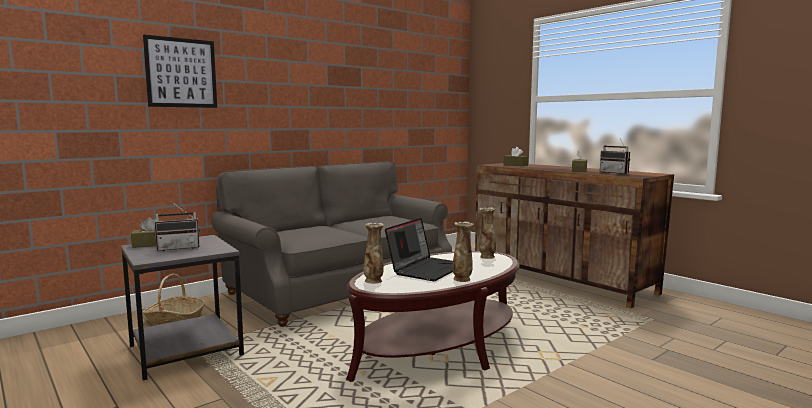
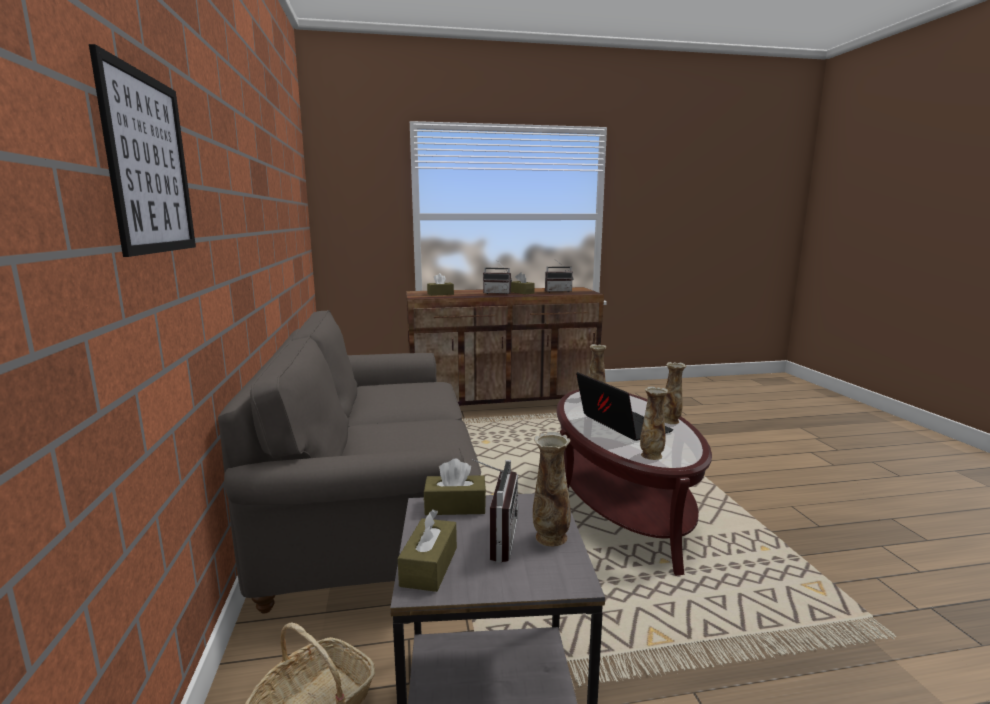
camera: 60 degrees left, 5 degrees up
none -> brown tissue box [424,459,486,515]
none -> radio [483,261,512,294]
none -> vase [533,432,571,546]

